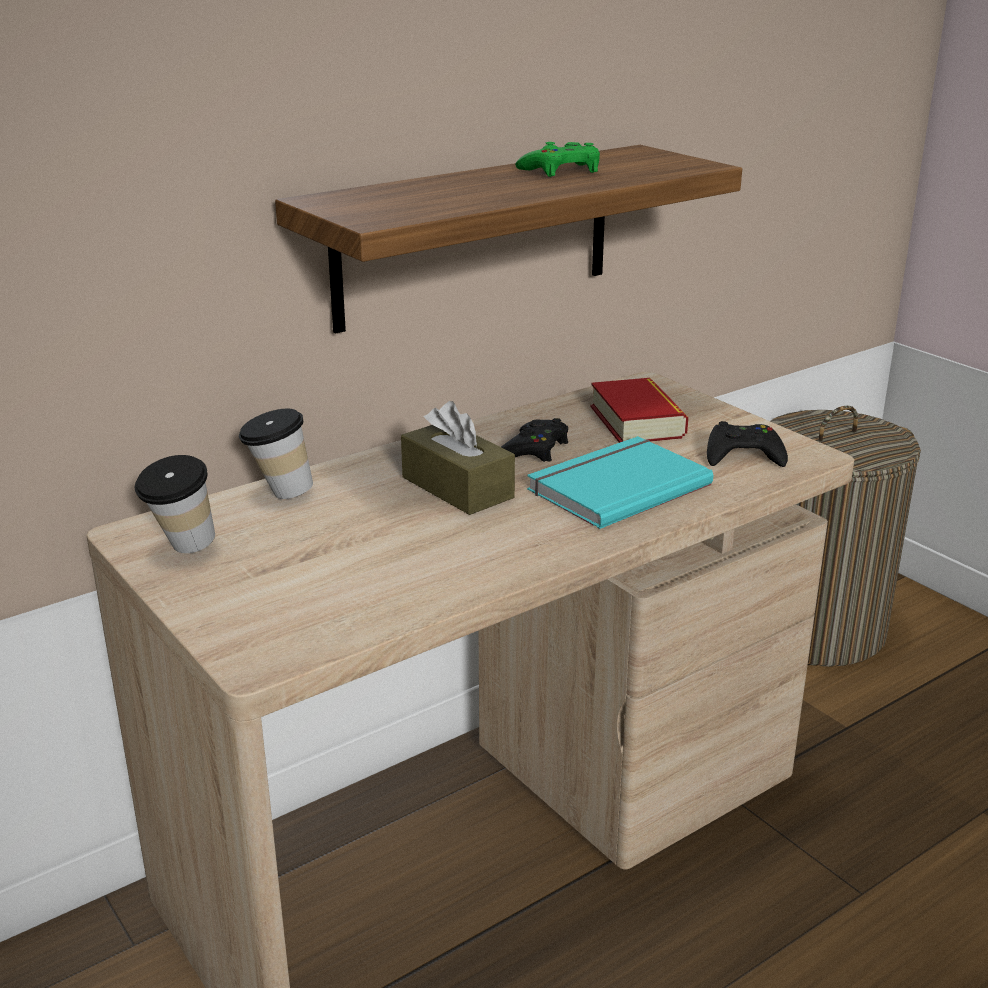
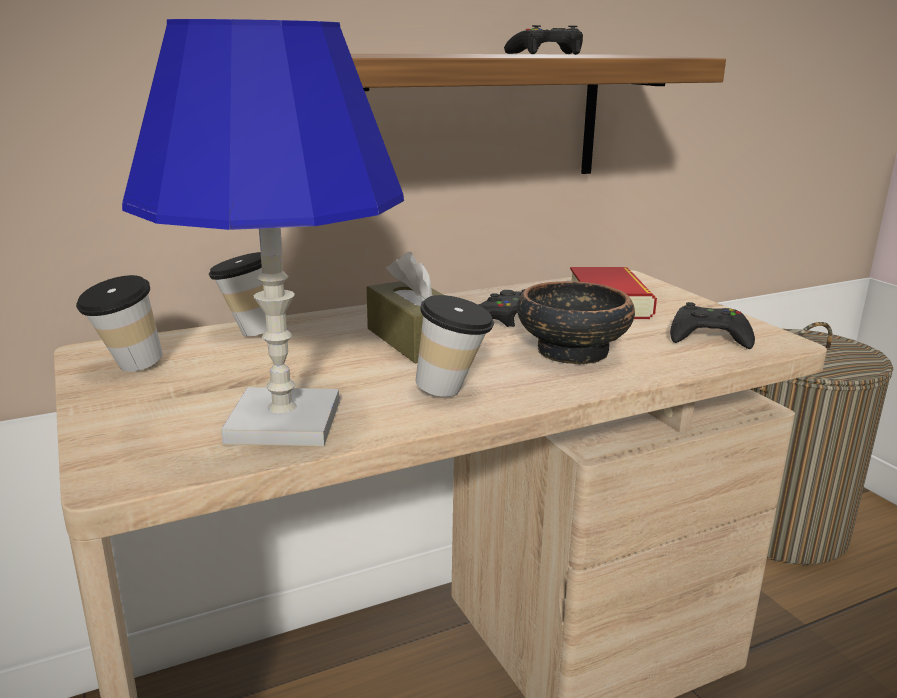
camera: 10 degrees right, 5 degrees down
green game controller [515,142,600,177] -> black game controller [504,25,583,55]
turquoise book [527,436,713,529] -> bowl [517,281,635,365]
none -> blue table lamp [122,19,404,446]
none -> cup [415,295,494,397]

